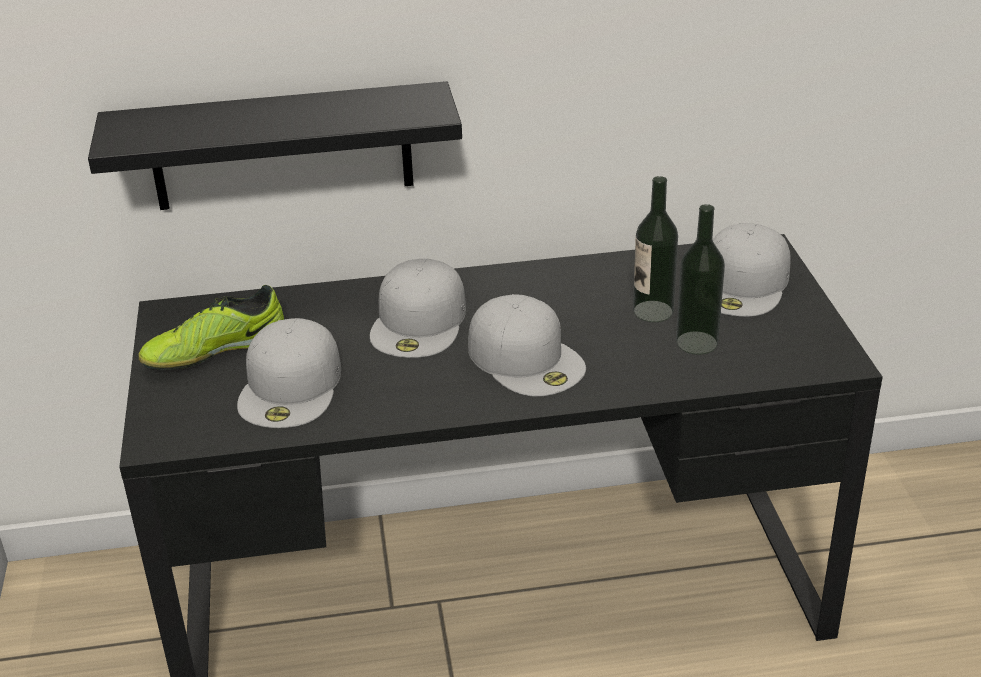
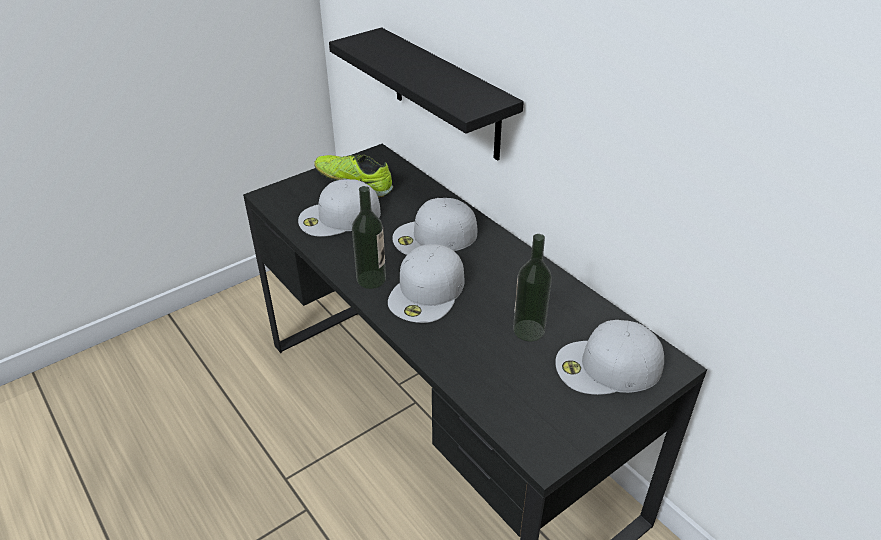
camera: 60 degrees right, 5 degrees up
bottle [676,204,725,355] -> bottle moved to [352,186,386,289]

